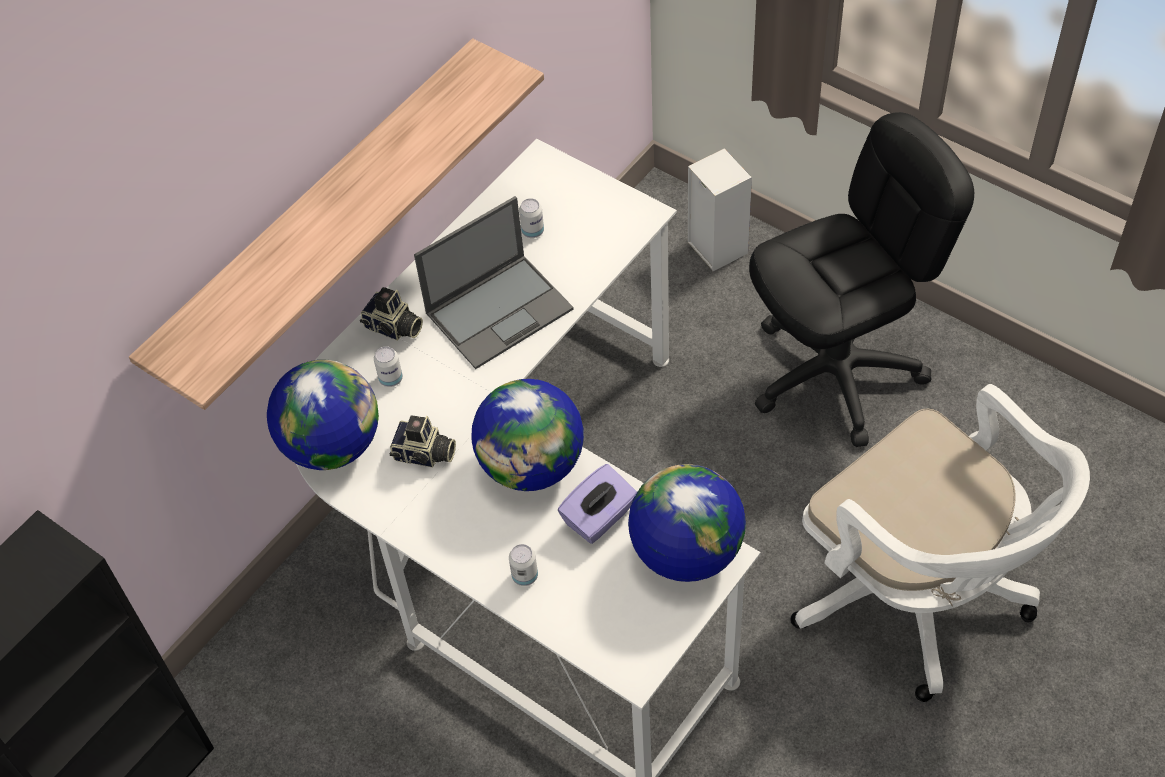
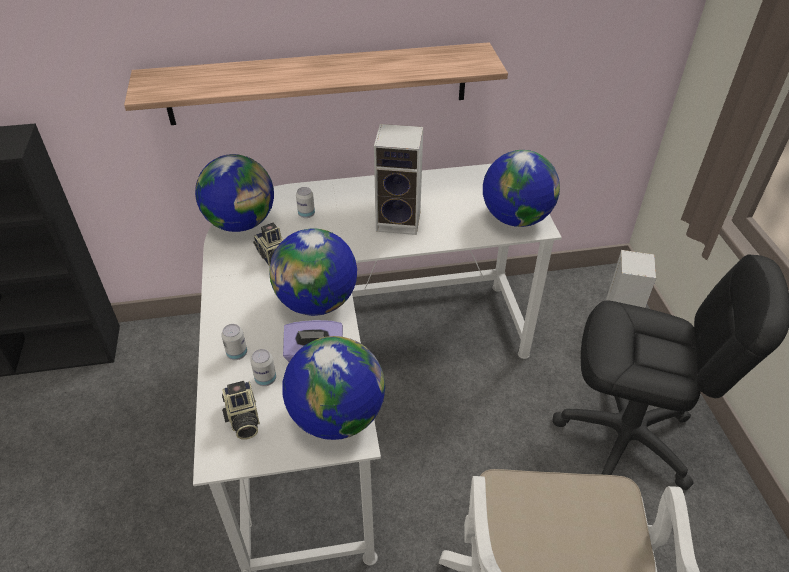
camera: 40 degrees right, 10 degrees down
camera [360,287,423,341] -> camera moved to [222,381,260,439]
laptop [414,196,574,369] -> speaker [374,124,423,235]
can [519,198,544,238] -> can moved to [250,349,276,386]
none -> globe [483,150,560,227]

